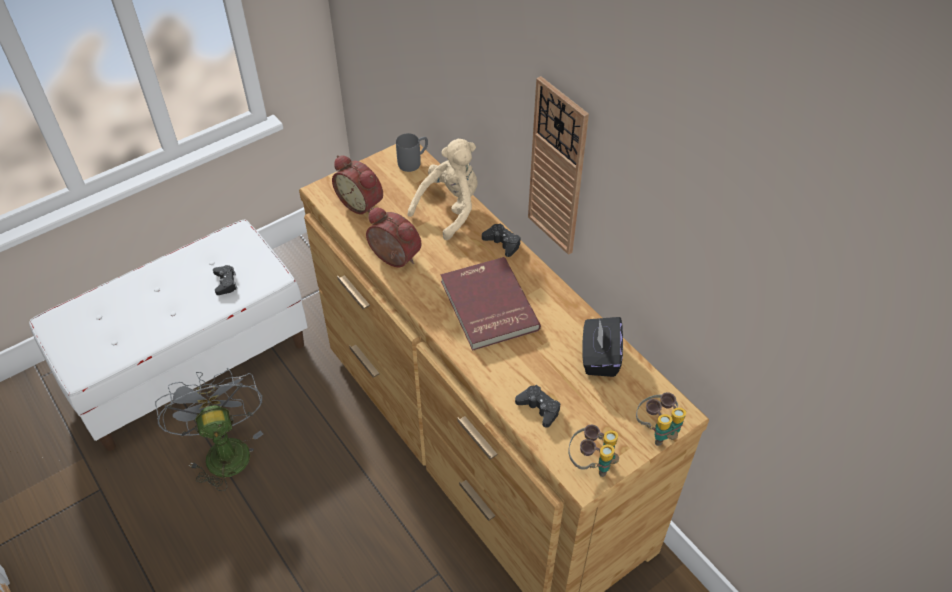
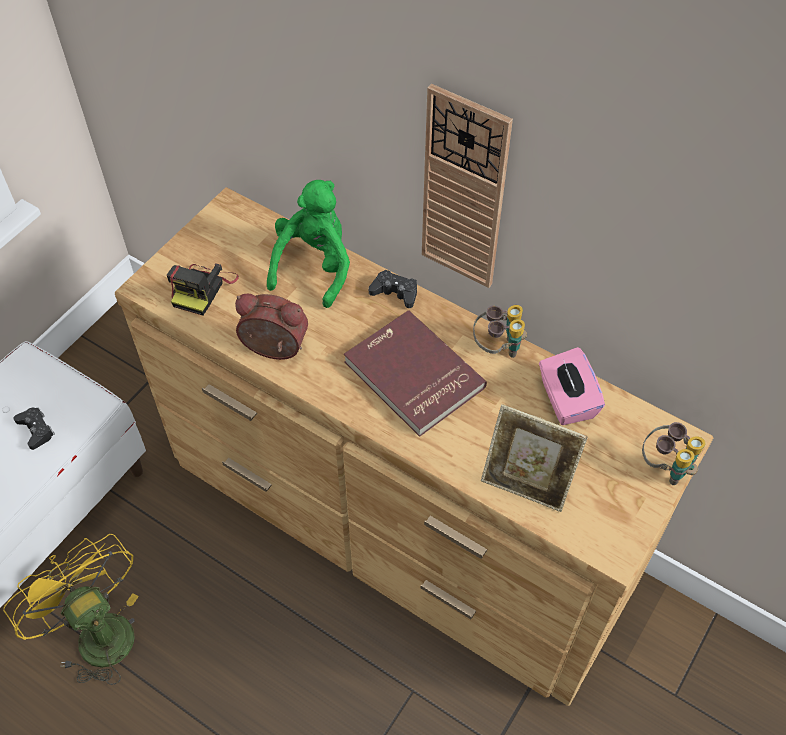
camera: 20 degrees left, 5 degrees up
grey fan [155,368,263,491] -> yellow fan [3,534,139,685]
alarm clock [332,155,383,214] -> camera [167,263,239,315]
grey mug [396,133,428,172] -> none
beige plush toy [407,139,478,240] -> green plush toy [267,180,350,308]
black game controller [515,385,560,428] -> picture frame [481,404,588,512]
binoculars [568,425,619,477] -> binoculars moved to [473,305,527,358]
black tissue box [582,317,623,377] -> pink tissue box [539,347,605,425]

